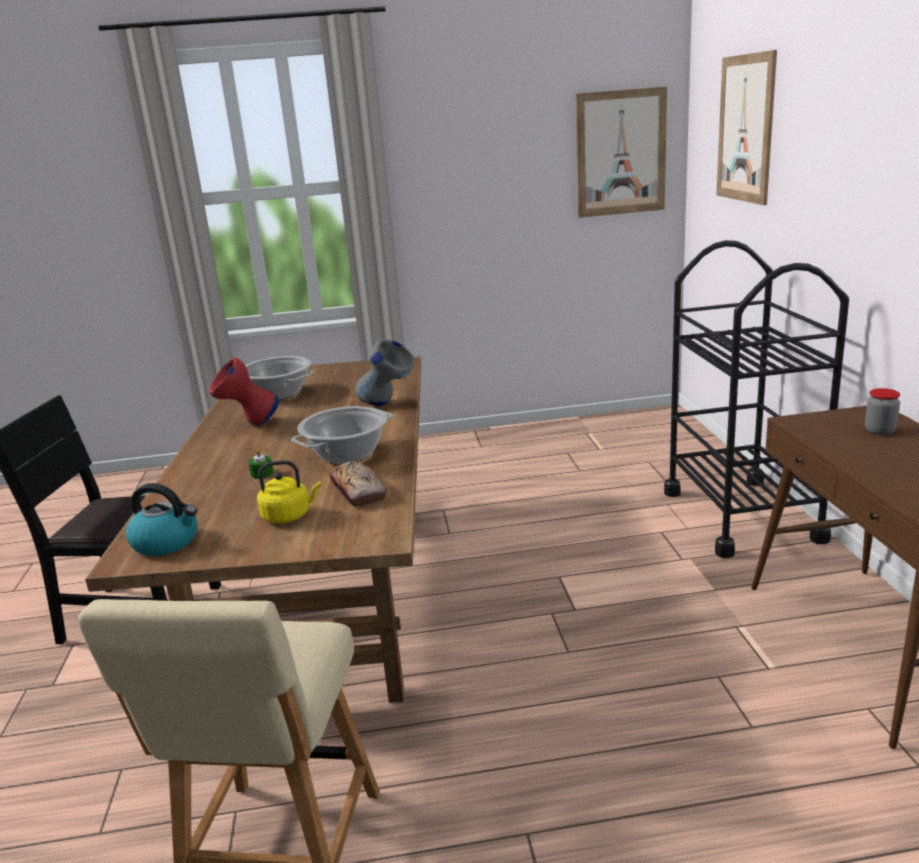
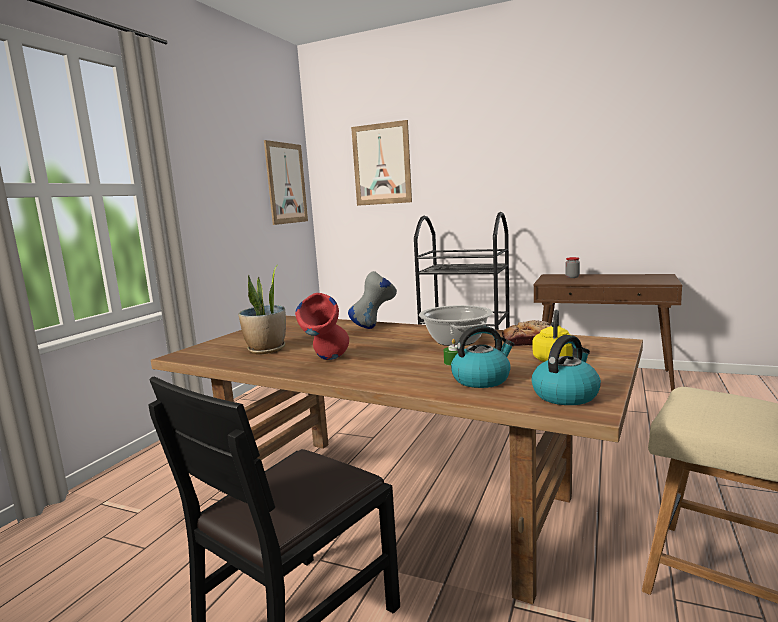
camera: 60 degrees left, 10 degrees down
cooking pot [245,356,314,400] -> potted plant [238,265,286,354]
none -> kettle [451,325,514,388]

